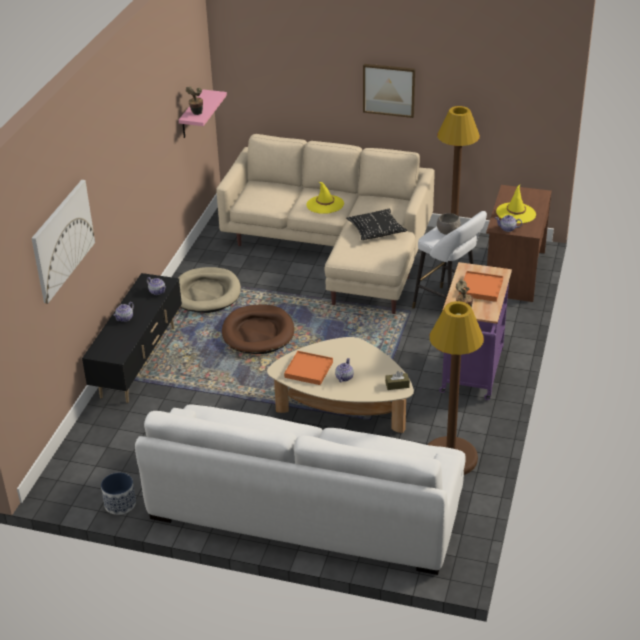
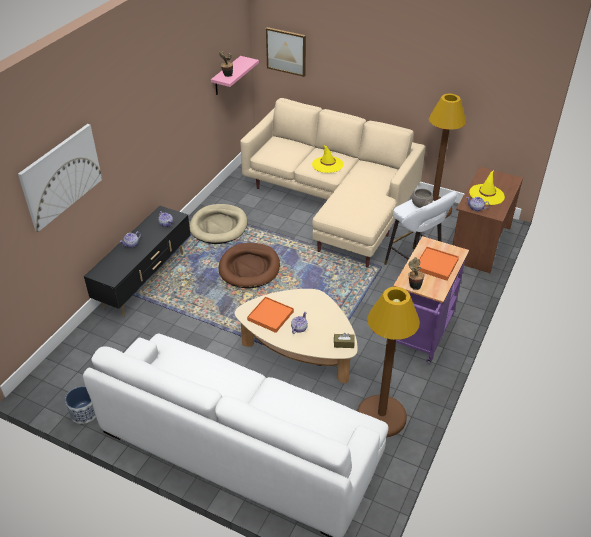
camera: 10 degrees right, 5 degrees up
black pillow [346,209,407,240] -> none
picture [363,64,415,118] -> picture moved to [266,27,306,77]

